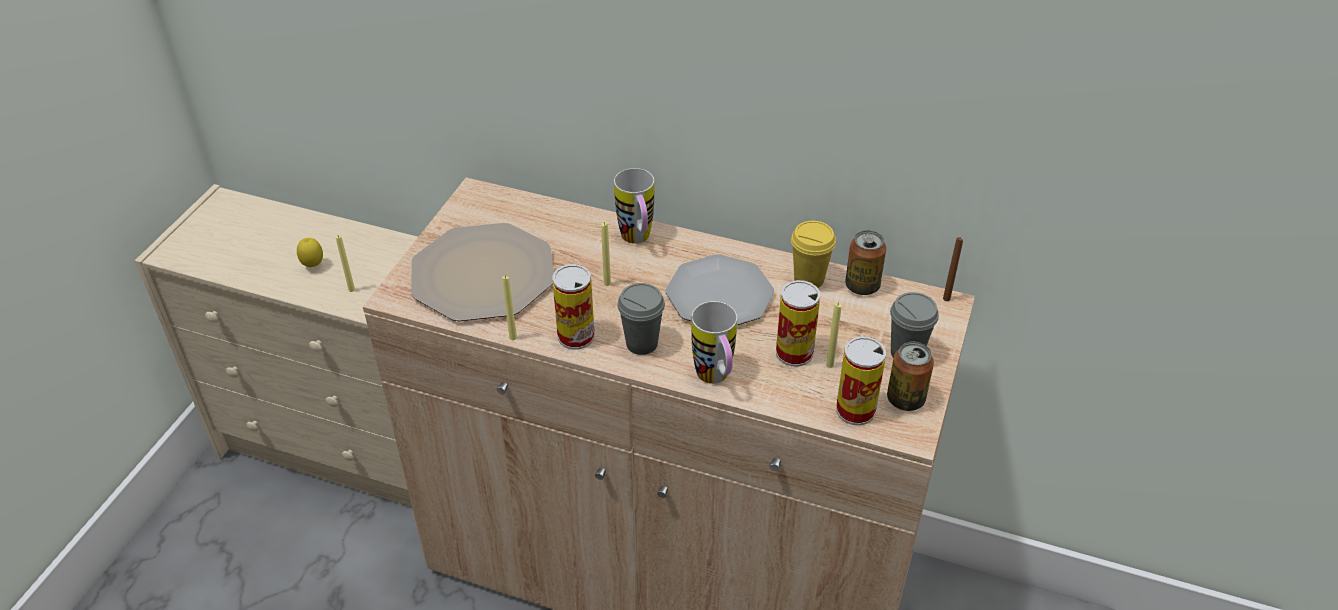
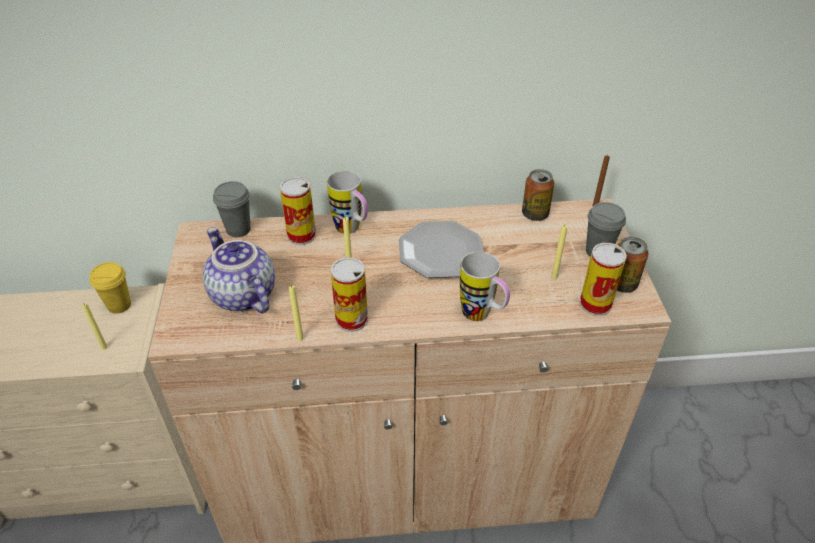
camera: 25 degrees left, 0 degrees up
lemon [297,238,323,267] -> none
plate [411,223,554,321] -> teapot [203,227,275,313]
grey cup [617,283,665,355] -> grey cup moved to [213,181,251,237]
can [776,280,820,367] -> can moved to [280,177,316,245]
yellow cup [791,221,836,288] -> yellow cup moved to [90,262,131,314]

